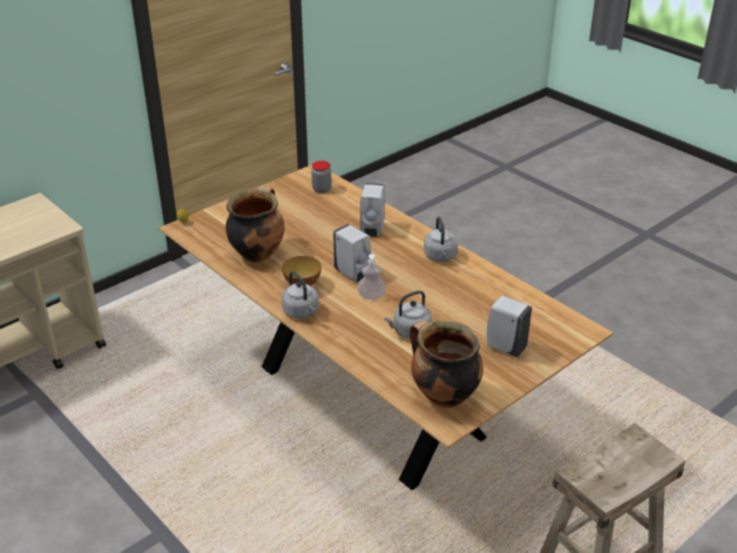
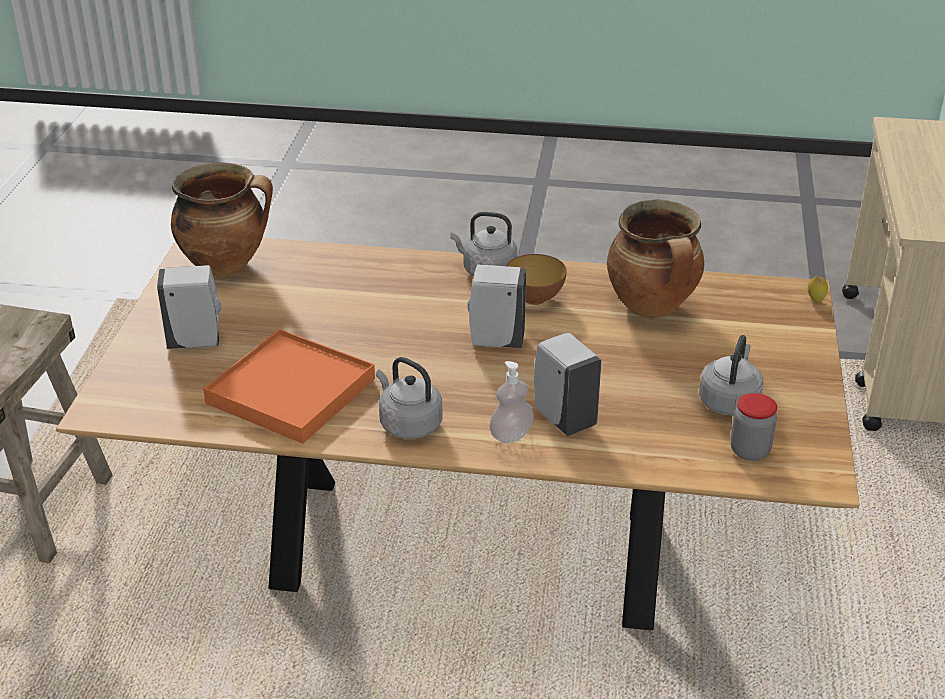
camera: 140 degrees right, 0 degrees up
soap dispenser [358,254,386,300] -> soap dispenser moved to [489,361,534,443]
grey kettle [384,290,432,339] -> grey kettle moved to [699,335,763,416]
none -> orange tray [203,329,375,444]

